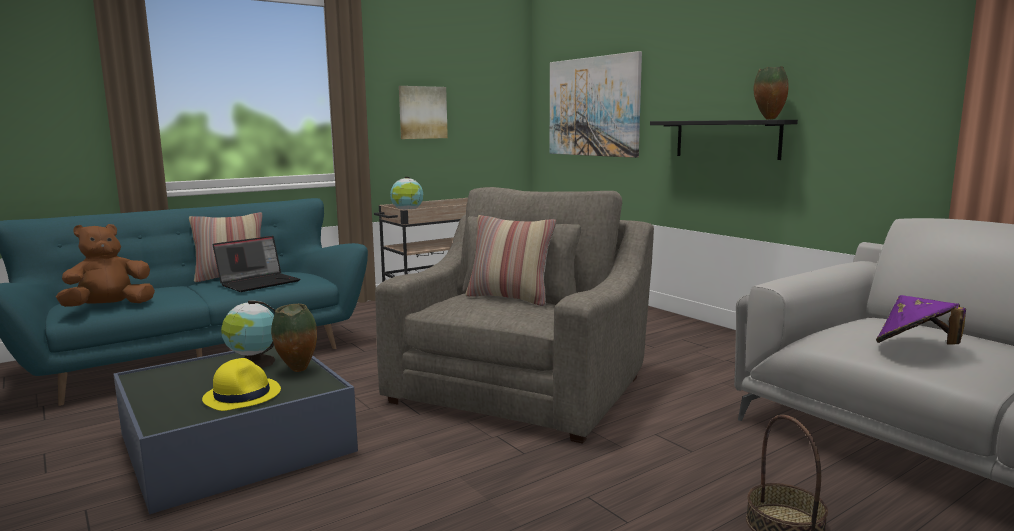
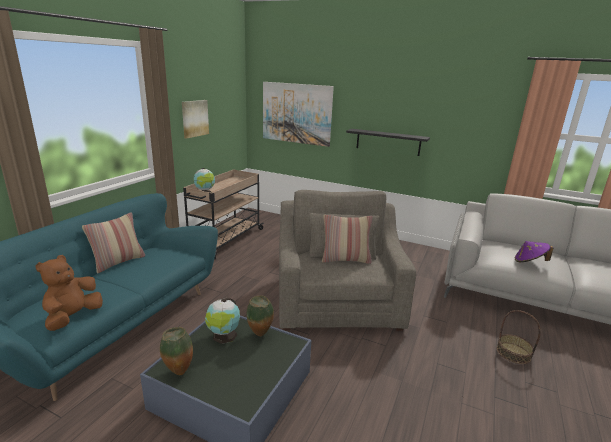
camera: 30 degrees left, 10 degrees up
yellow hat [202,358,281,411] -> none
laptop [212,236,300,292] -> none
vase [753,66,788,120] -> vase moved to [160,327,193,375]

